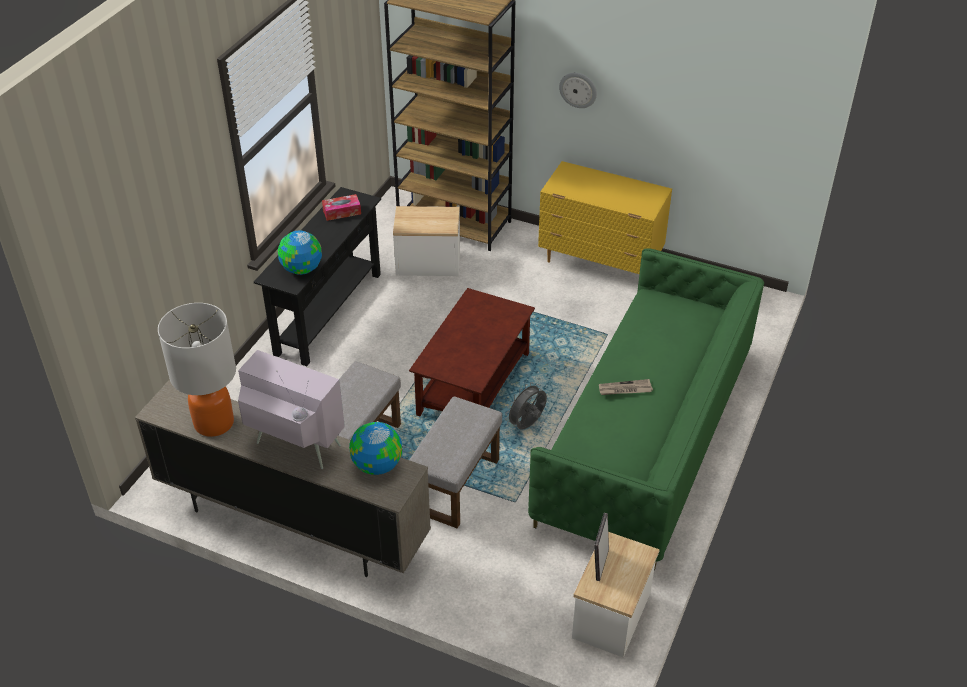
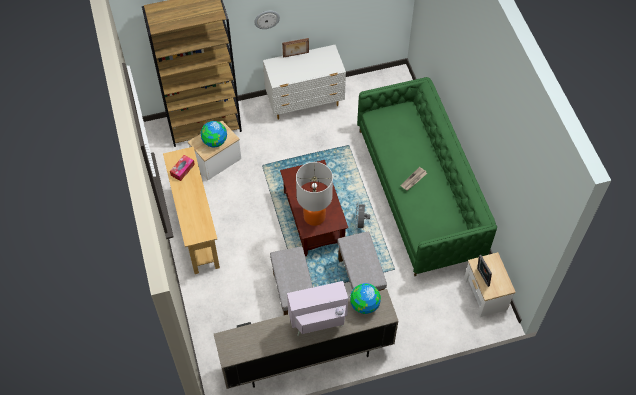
camera: 40 degrees left, 15 degrees up
table lamp [158,303,236,437] -> table lamp moved to [296,162,333,226]
black console table [254,187,381,366] -> beige console table [163,147,220,274]
globe [278,231,322,275] -> globe moved to [201,121,227,147]
yellow dresser [538,161,672,274] -> white dresser [263,45,346,120]
none -> picture frame [282,38,309,58]

